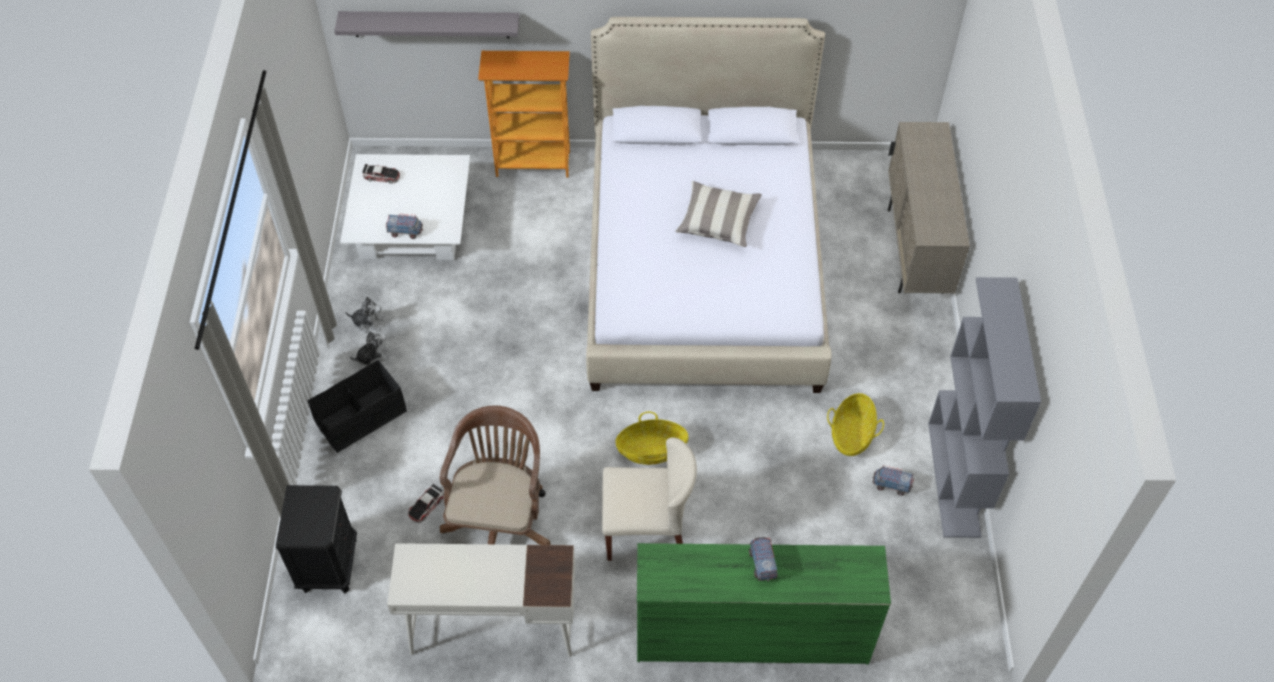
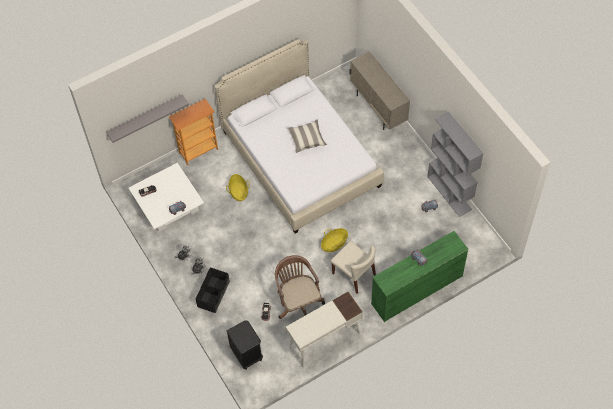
camera: 30 degrees left, 5 degrees up
beige chair [602,437,697,561] -> beige chair turned 75 degrees clockwise [331,241,376,294]
basket [827,393,884,456] -> basket moved to [226,174,250,201]

